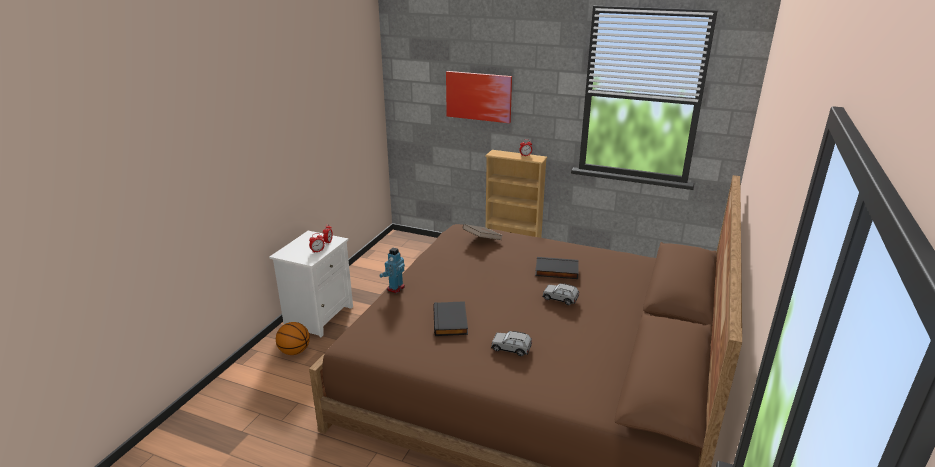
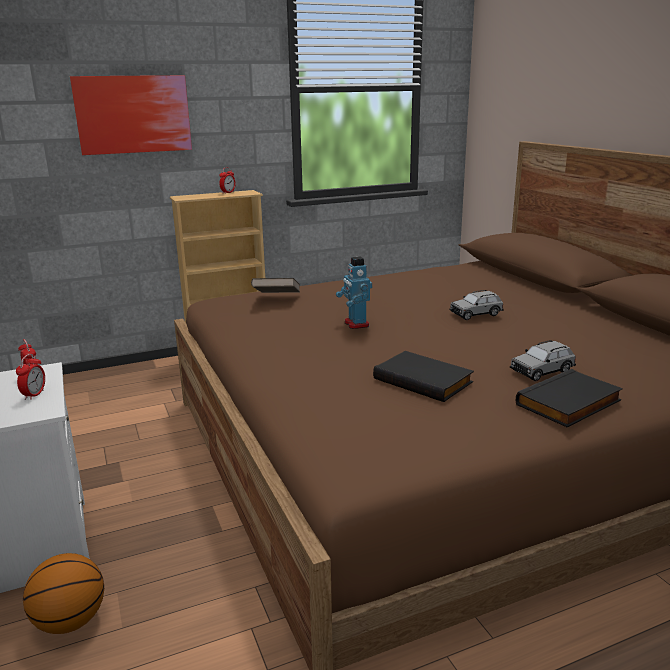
camera: 45 degrees left, 5 degrees down
toy robot [379,247,405,293] -> toy robot moved to [336,256,372,329]
black book [535,257,579,279] -> black book moved to [516,369,623,427]

